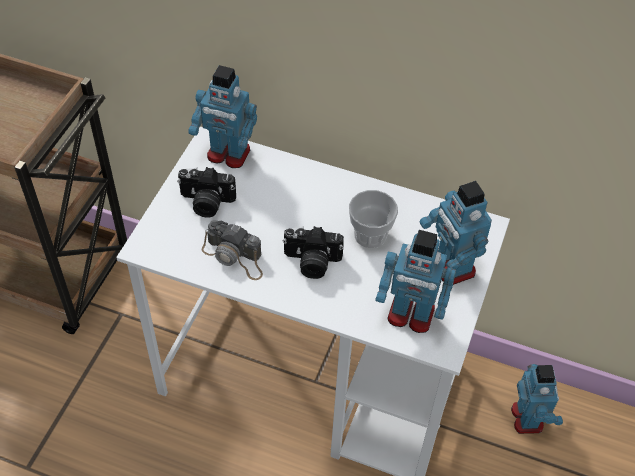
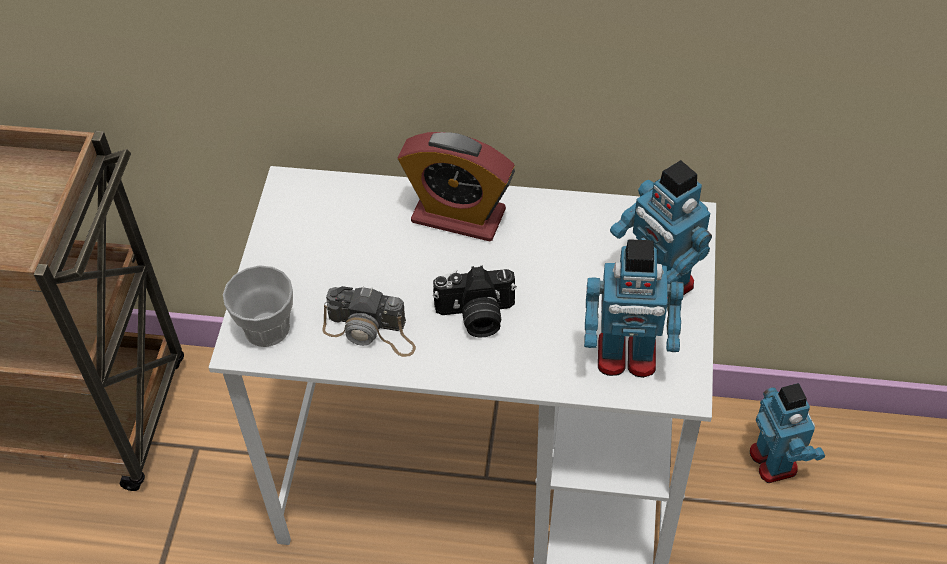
camera: 10 degrees left, 0 degrees up
camera [177,167,236,218] -> none
toy robot [188,65,257,168] -> none
cup [349,190,398,248] -> cup moved to [223,265,293,347]
none -> alarm clock [398,132,515,242]

